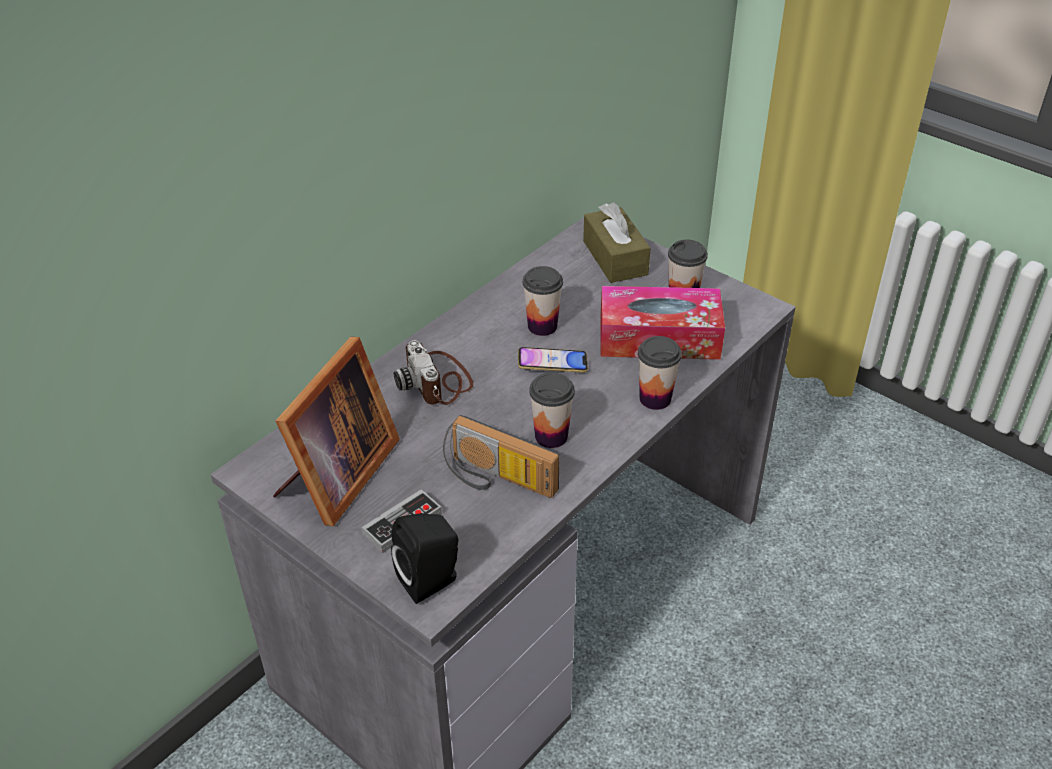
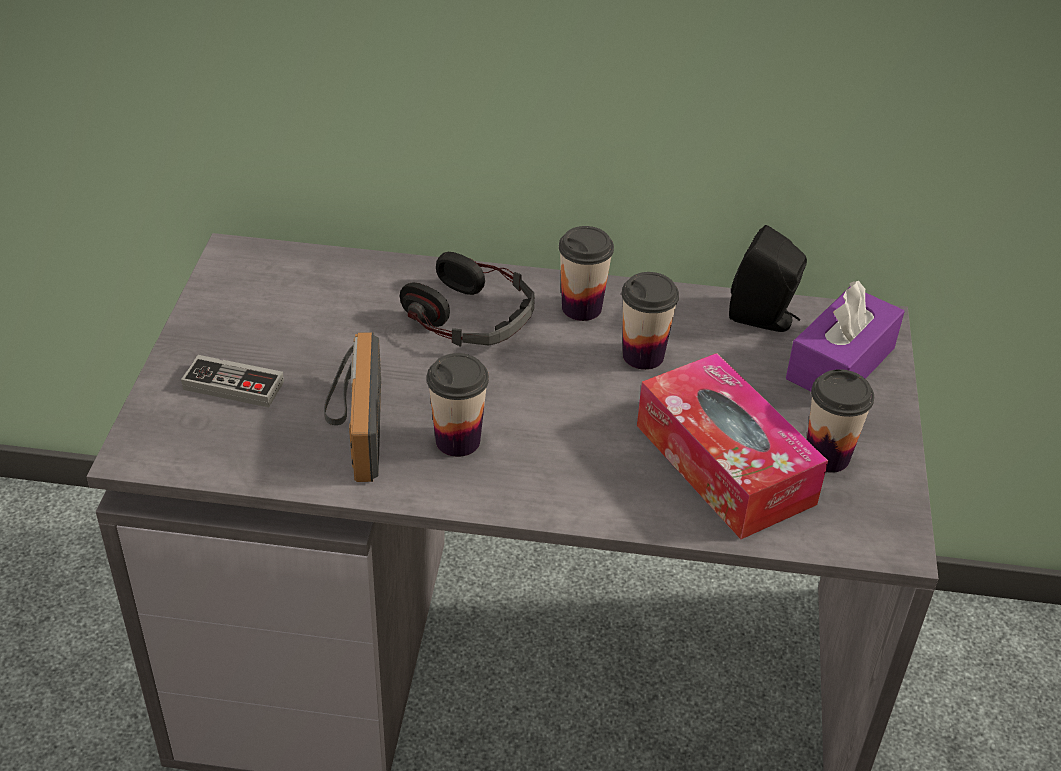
camera: 55 degrees right, 0 degrees up
picture frame [273,337,400,526] -> none
black speaker [391,513,458,604] -> black speaker moved to [729,225,807,332]
camera [394,340,473,405] -> headphones [400,252,535,347]
phone [518,347,588,373] -> none
brown tissue box [583,202,651,283] -> purple tissue box [786,281,905,391]
cup [638,336,682,410] -> cup moved to [559,226,614,321]

